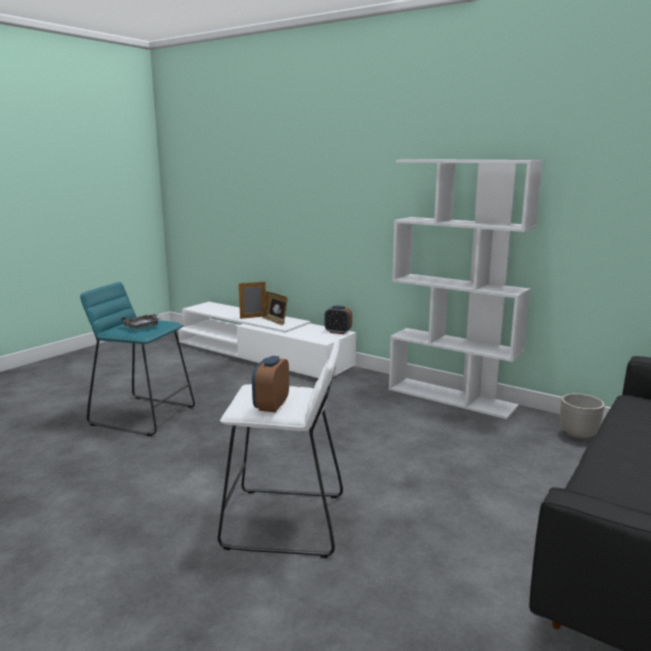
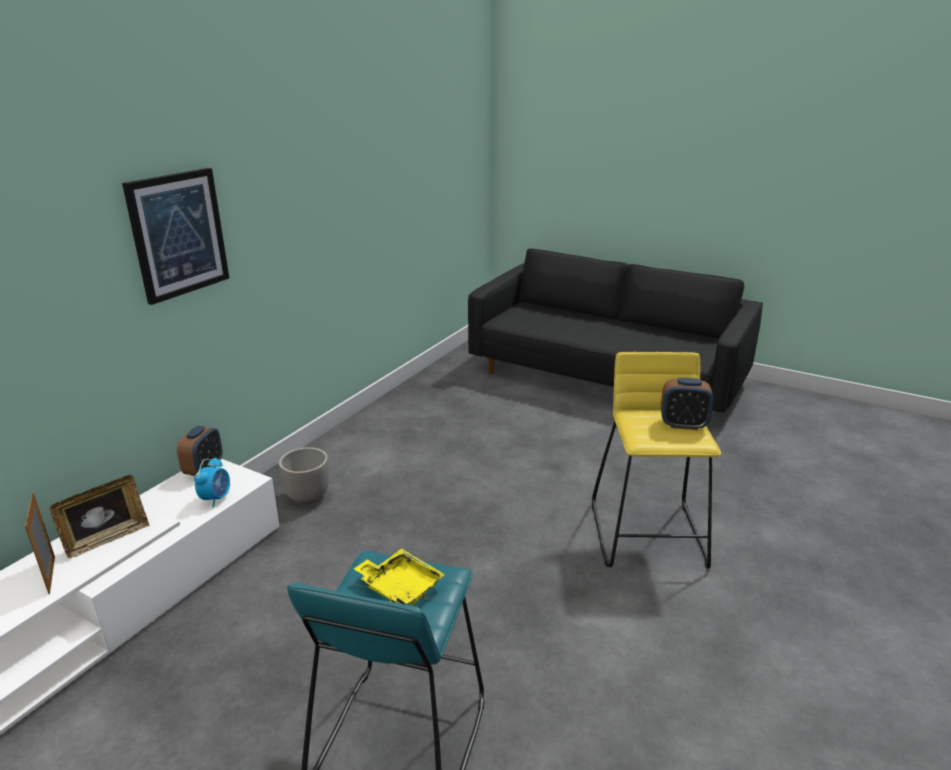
camera: 95 degrees left, 10 degrees up
grey tray [121,313,160,329] -> yellow tray [354,549,445,606]
white stool [218,340,343,558] -> yellow stool [592,352,721,569]
white bookcase [389,159,543,419] -> none
planter [560,393,605,440] -> planter moved to [278,447,329,504]
none -> picture [122,168,229,305]
none -> alarm clock [194,457,230,508]

